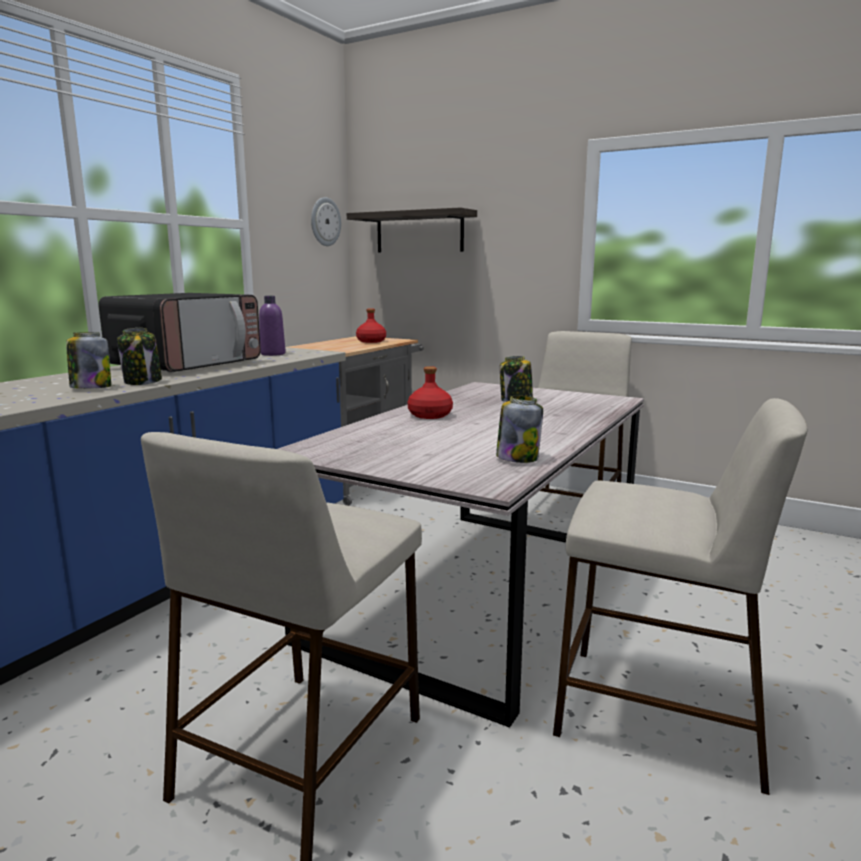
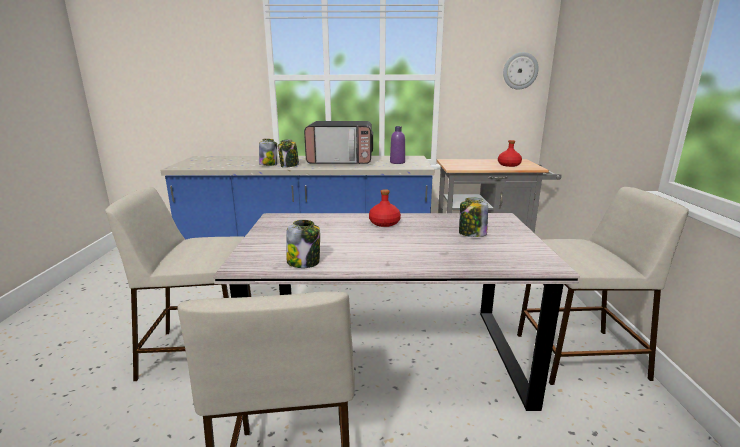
camera: 60 degrees right, 5 degrees up
shelf [347,208,477,253] -> none

